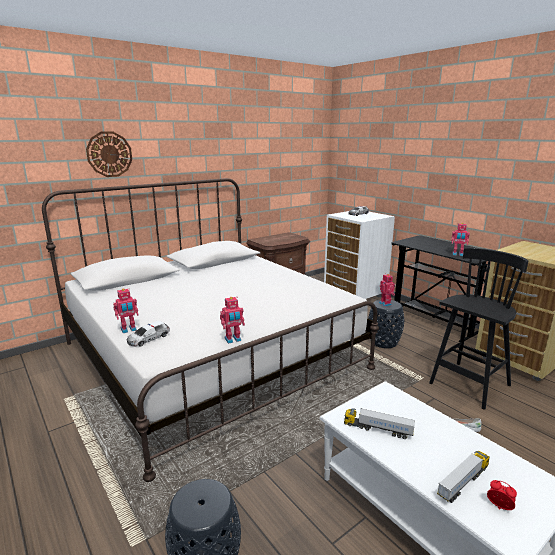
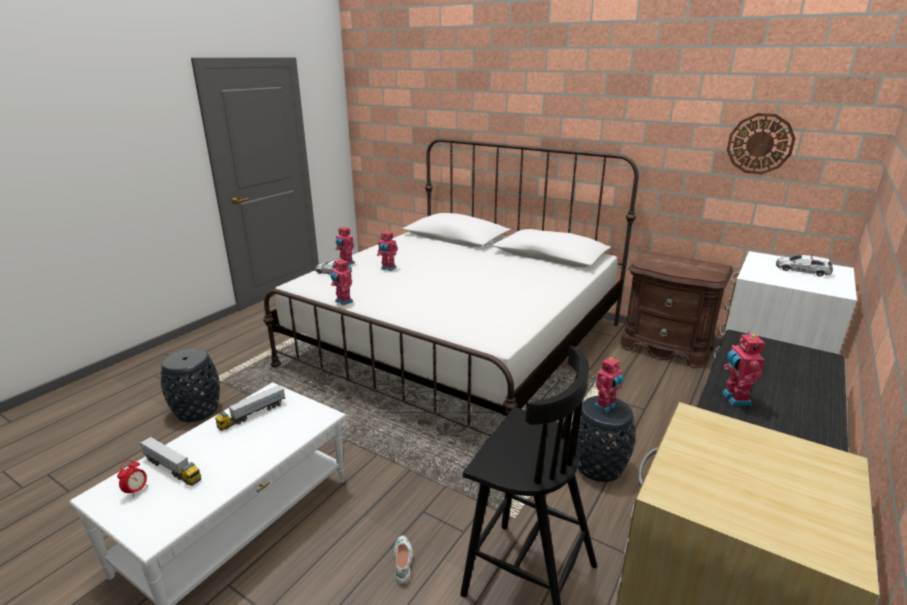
camera: 70 degrees right, 5 degrees up
wall clock [86,132,132,177] -> wall clock moved to [727,113,796,174]
toy truck [344,408,415,439] -> toy truck turned 135 degrees counterclockwise [215,385,285,431]
none -> toy robot [377,231,398,271]

